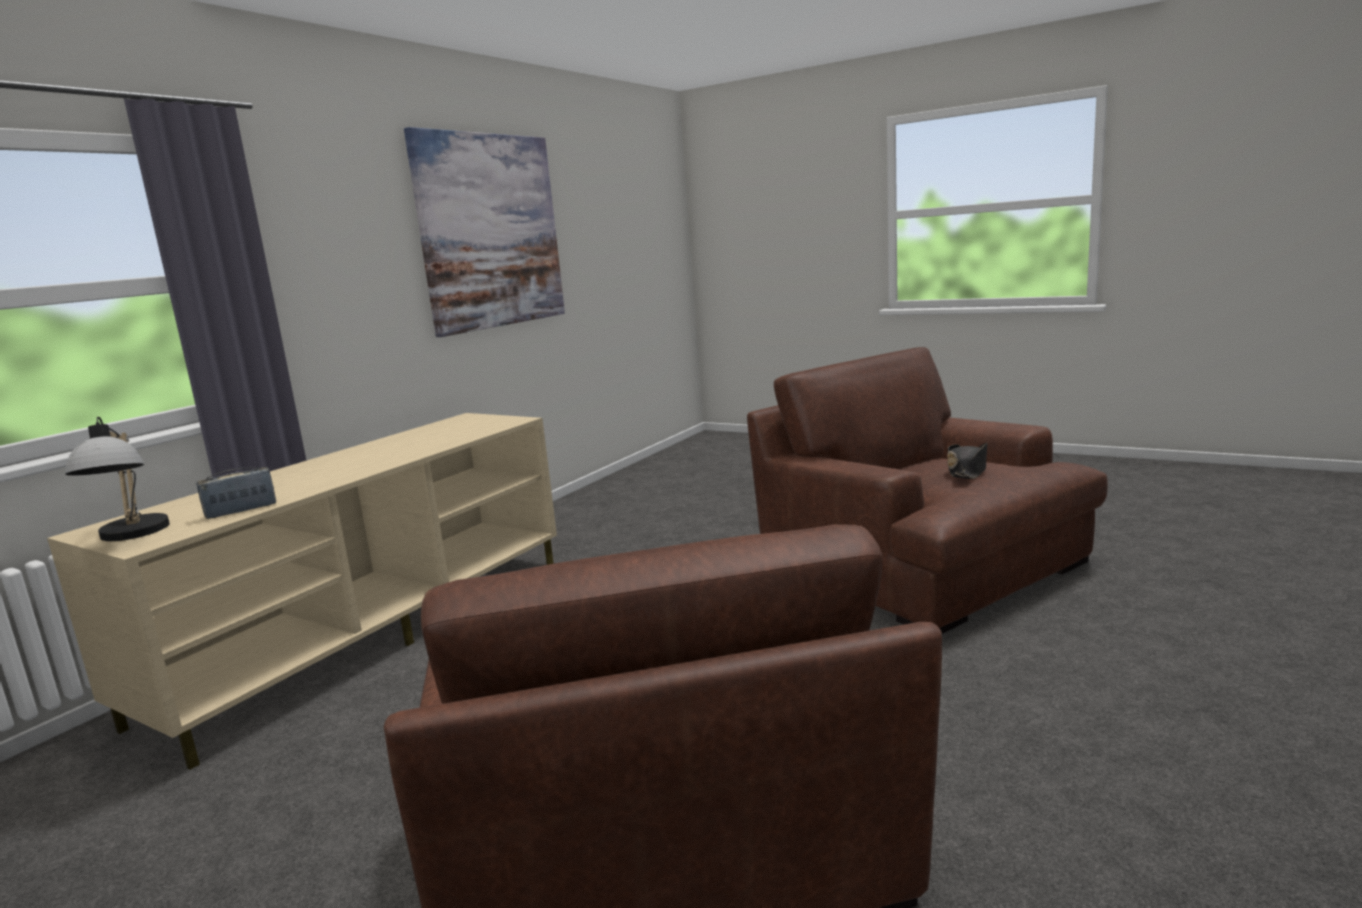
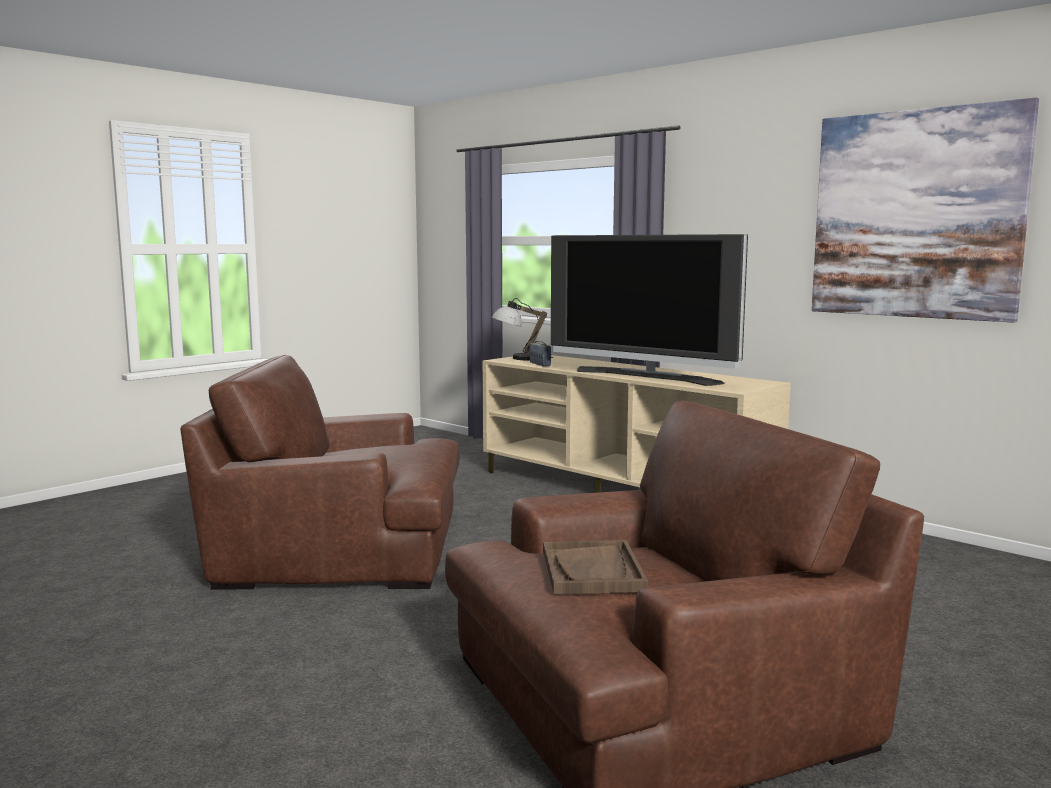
camera: 100 degrees right, 5 degrees down
black hat [947,442,988,479] -> brown tray [543,540,648,595]
none -> television [551,234,748,386]

